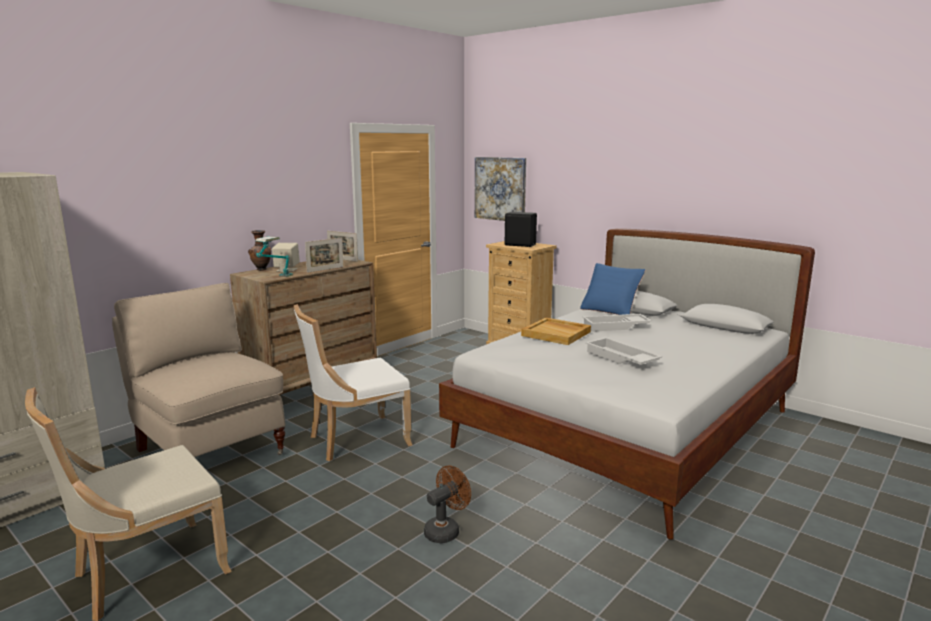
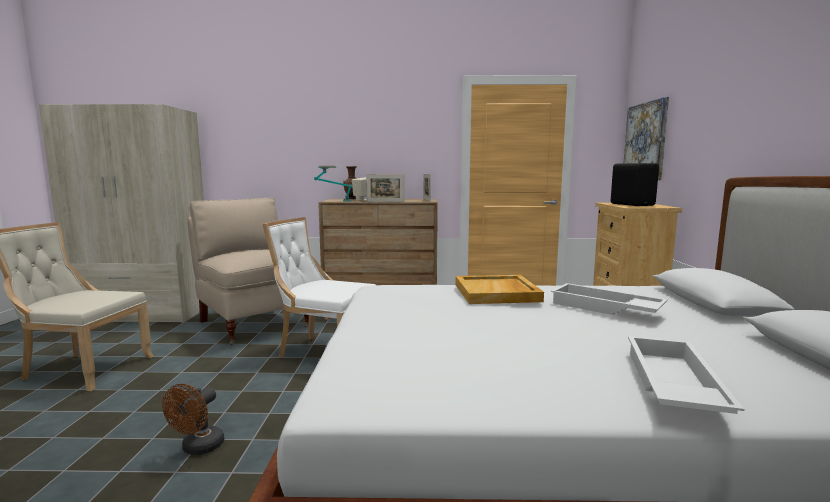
camera: 50 degrees right, 5 degrees down
beige chair [112,283,286,457] -> beige chair turned 45 degrees counterclockwise [187,197,309,345]
brown fan [424,465,471,543] -> brown fan turned 105 degrees clockwise [162,384,224,455]
blue pillow [580,263,645,315] -> none
white tray [585,337,662,365] -> white tray moved to [628,336,744,414]

